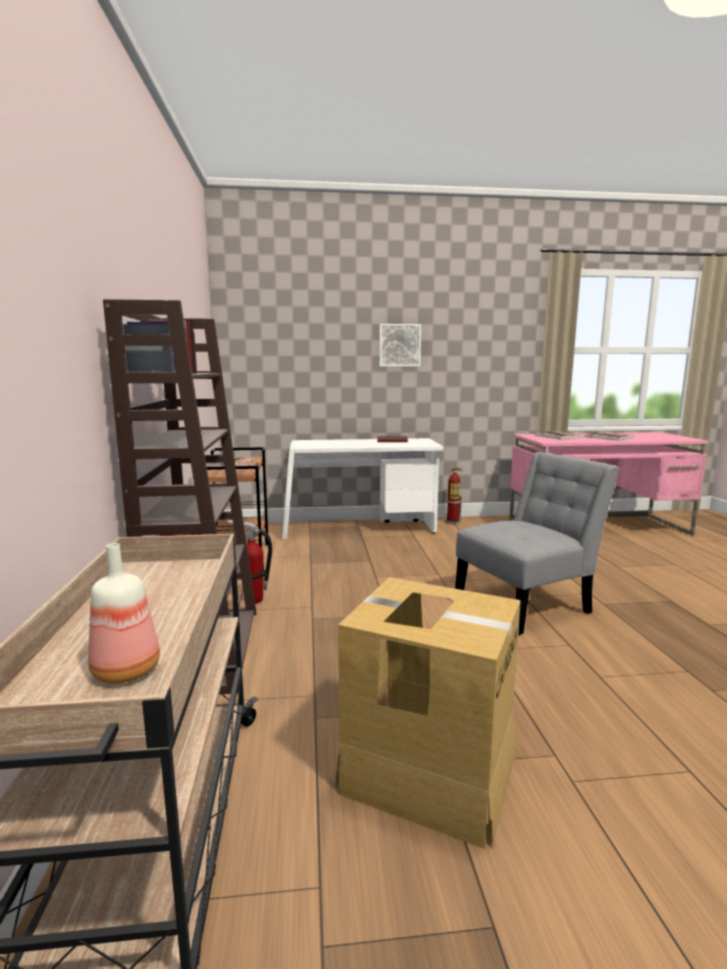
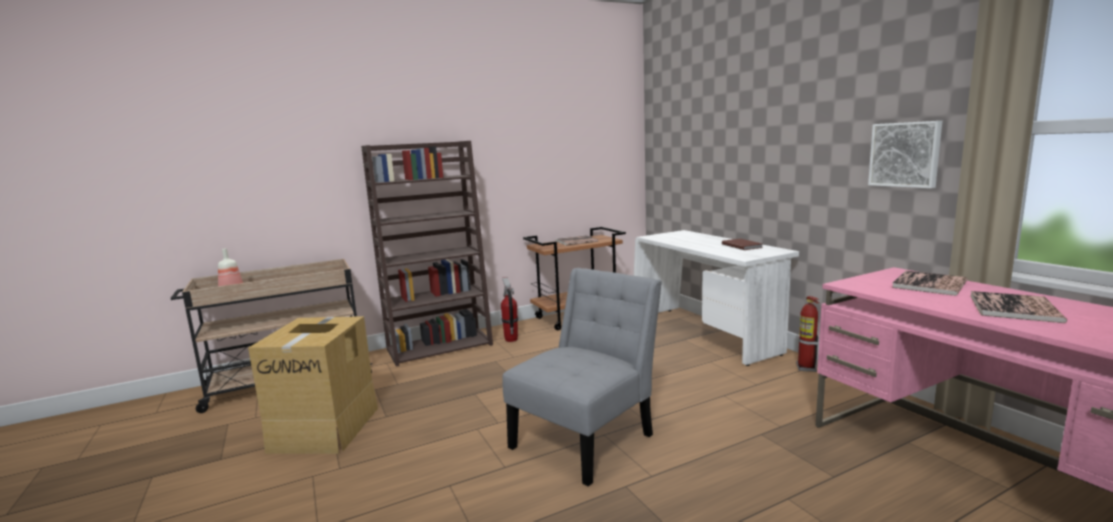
camera: 70 degrees right, 0 degrees up
picture [379,324,421,366] -> picture moved to [868,121,942,188]
grey chair [455,452,619,635] -> grey chair turned 90 degrees counterclockwise [502,268,662,486]

